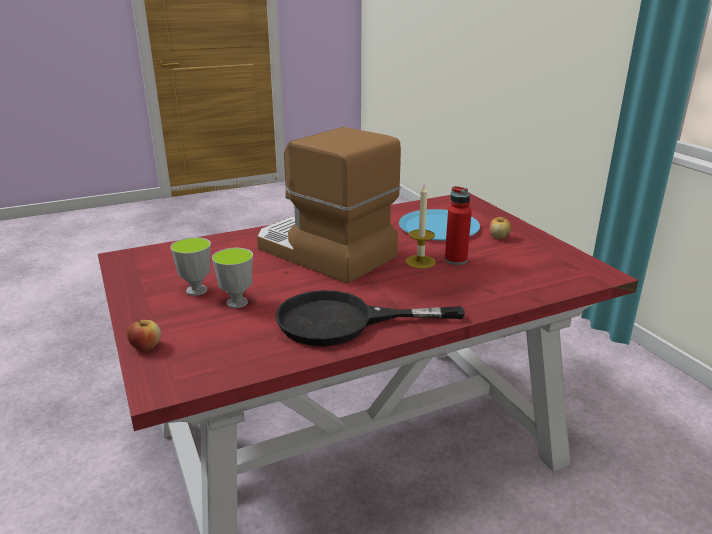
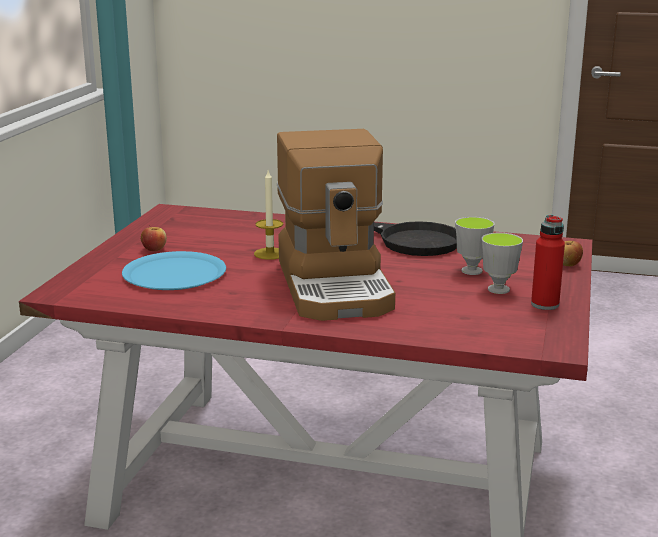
camera: 140 degrees left, 5 degrees down
red bottle [445,186,472,265] -> red bottle moved to [531,215,565,310]

